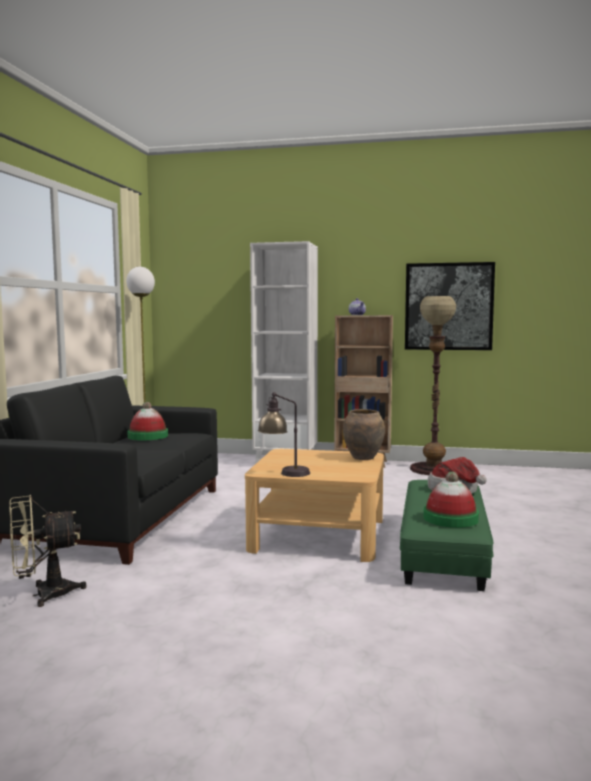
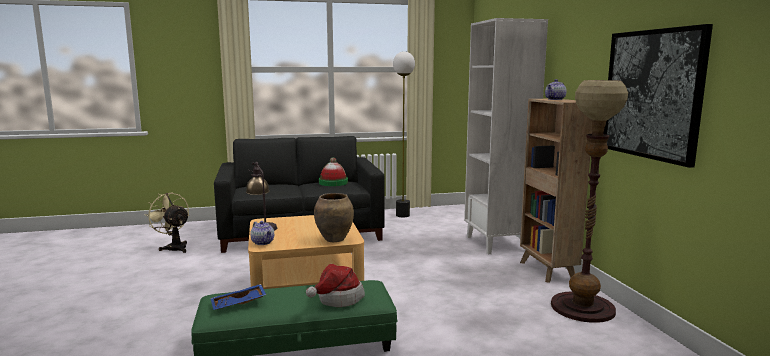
camera: 65 degrees right, 5 degrees up
hat [423,471,479,528] -> blue tray [211,284,266,310]
none -> teapot [250,221,274,245]

